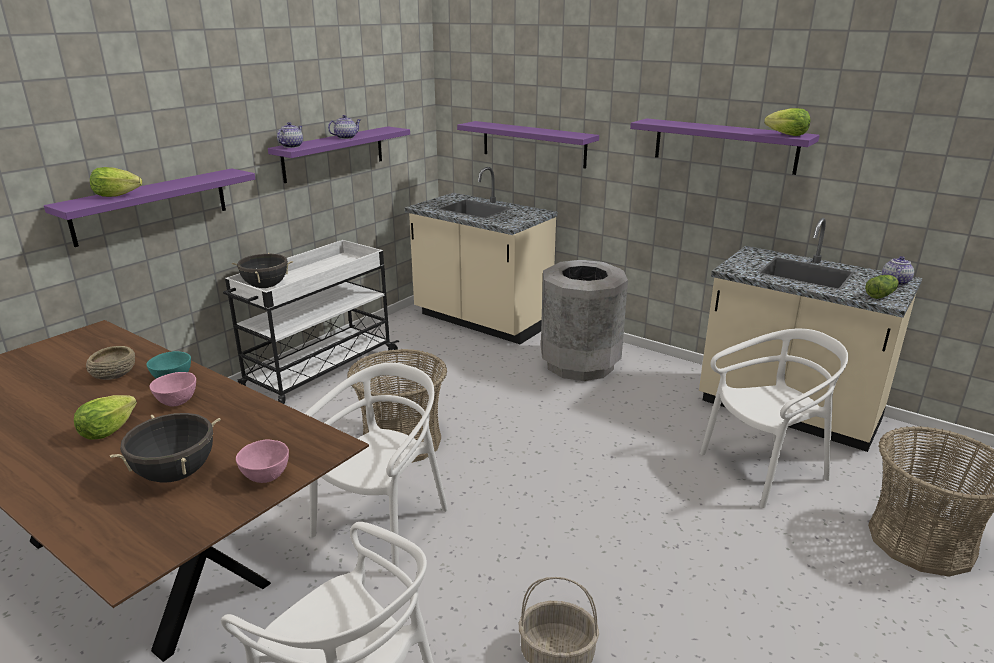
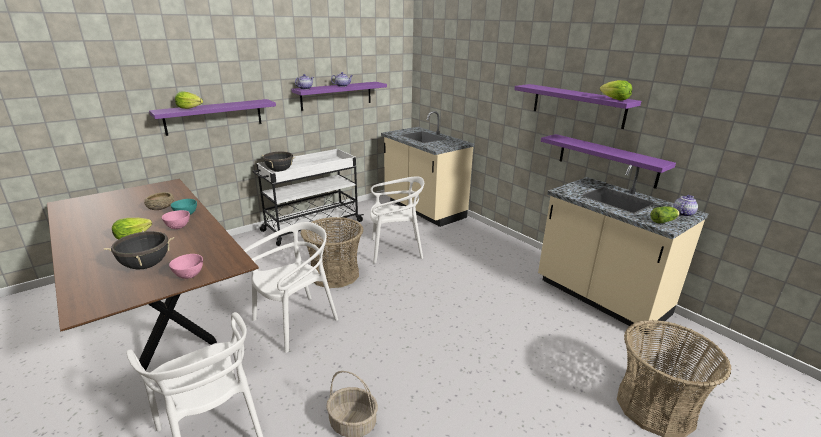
camera: 15 degrees right, 0 degrees up
purple shelf [457,121,599,168] -> purple shelf moved to [541,134,676,189]
grey trash can [541,260,628,381] -> none
white chair [700,328,848,508] -> white chair moved to [370,176,424,264]

